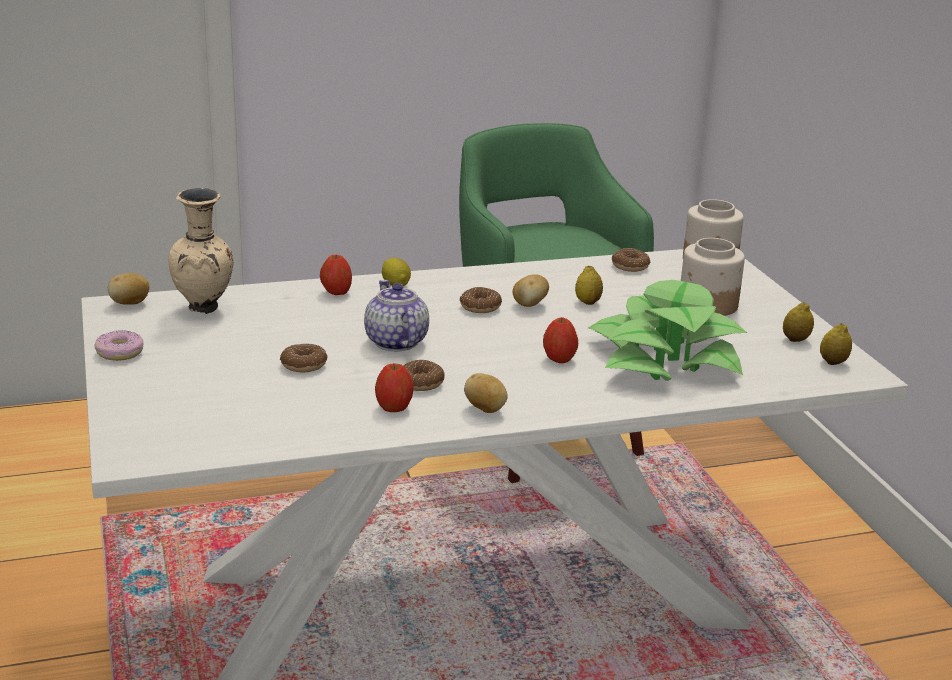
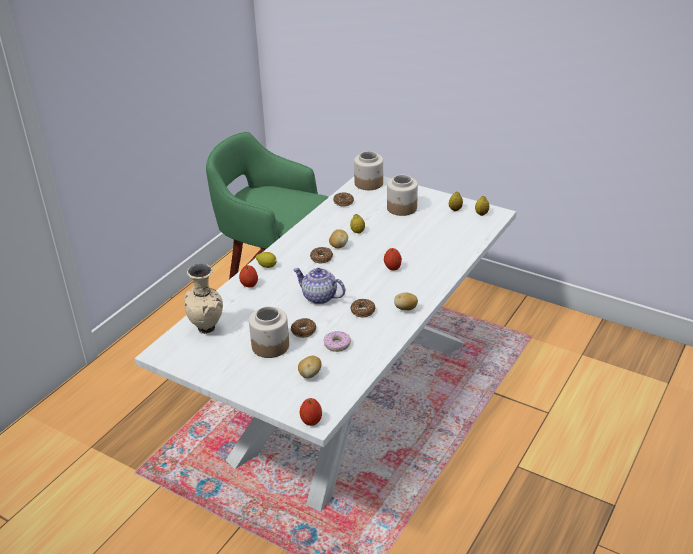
camera: 40 degrees left, 10 degrees up
donut [94,330,143,361] -> donut moved to [324,331,351,352]
potato [108,273,150,305] -> potato moved to [298,356,322,378]
apple [375,363,414,412] -> apple moved to [300,398,322,426]
potted plant [588,280,747,381] -> none
none -> jar [249,306,289,358]

